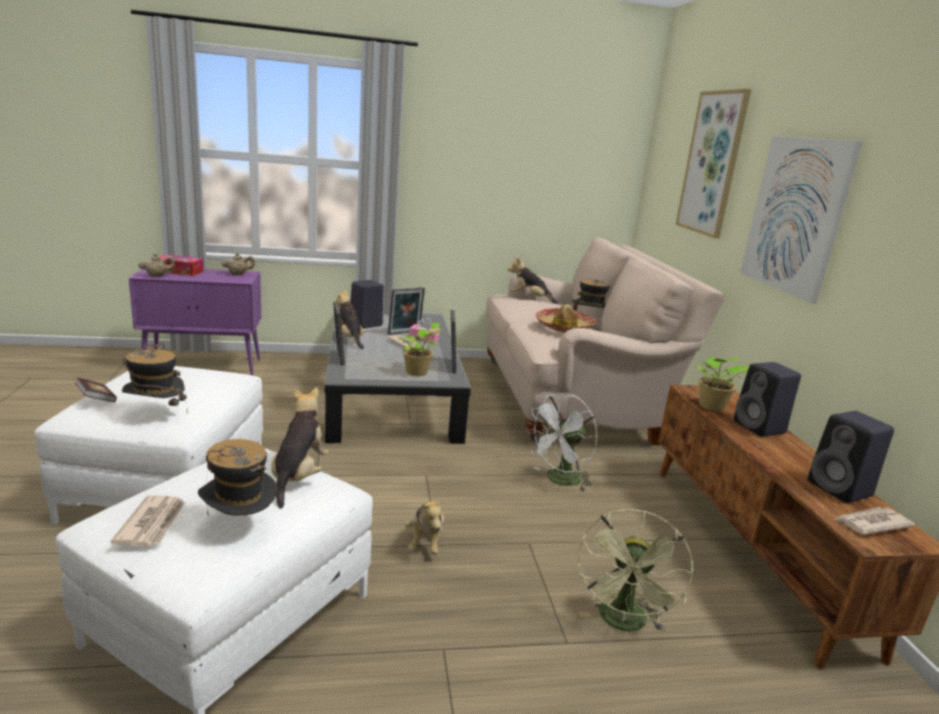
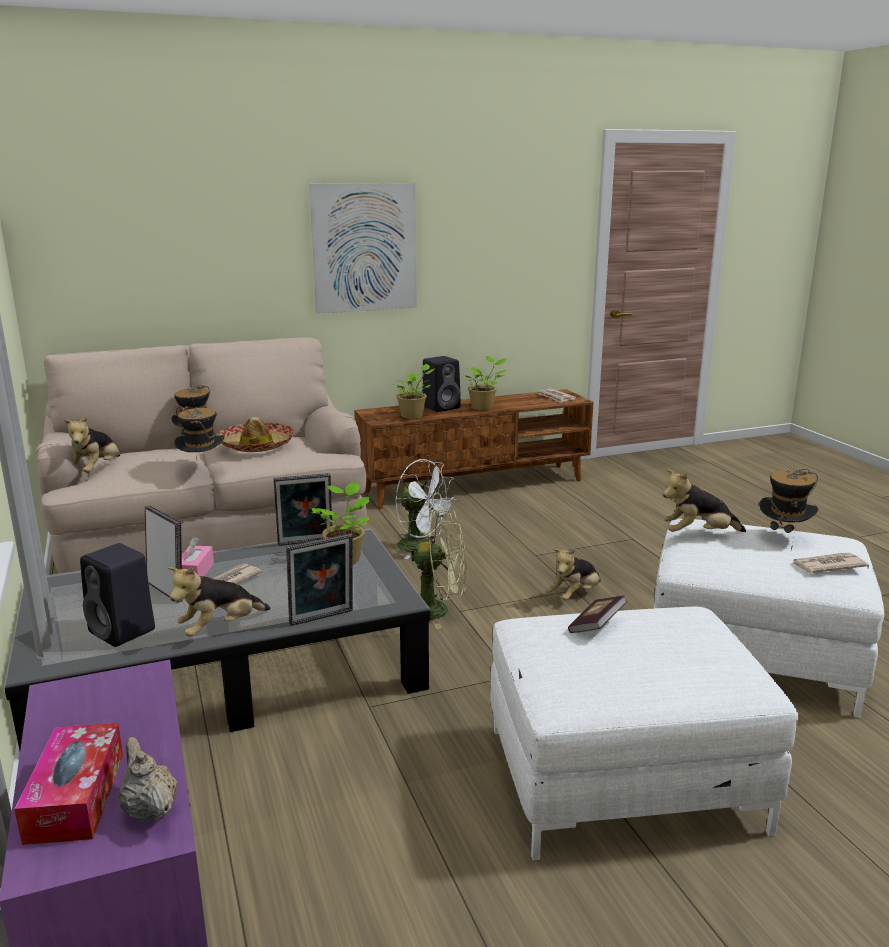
camera: 100 degrees left, 0 degrees up
book [75,377,117,402] -> book moved to [568,595,627,633]
hat [122,343,188,413] -> hat moved to [174,406,225,459]
beige teapot [222,253,255,275] -> none
plush toy [405,498,444,555] -> plush toy turned 150 degrees clockwise [547,548,601,601]
green fan [577,509,693,632] -> green fan moved to [411,509,467,629]
picture [676,89,751,239] -> none
black speaker [808,411,894,503] -> none
none -> potted plant [466,356,507,411]

